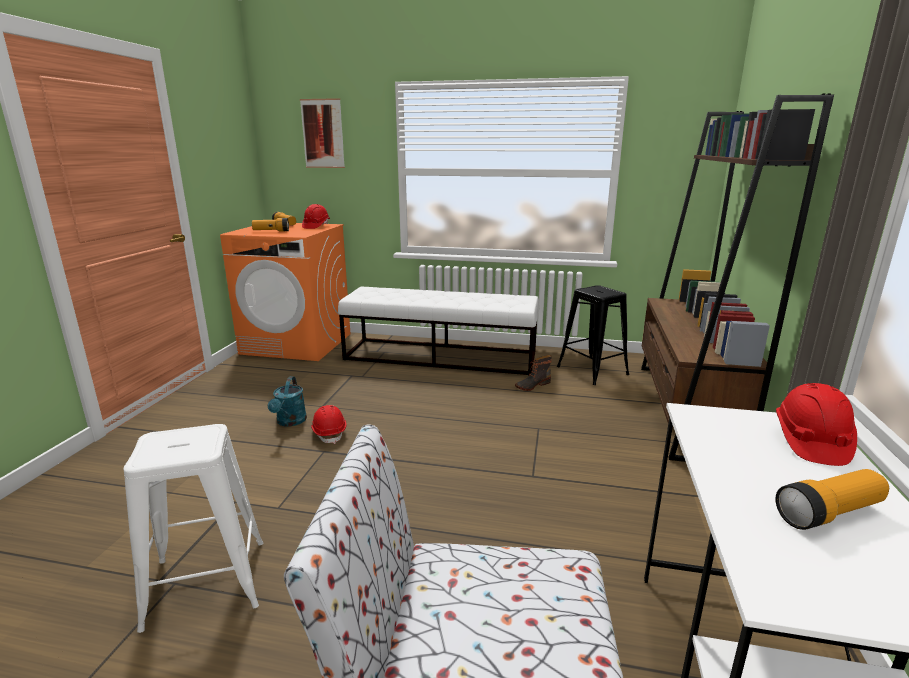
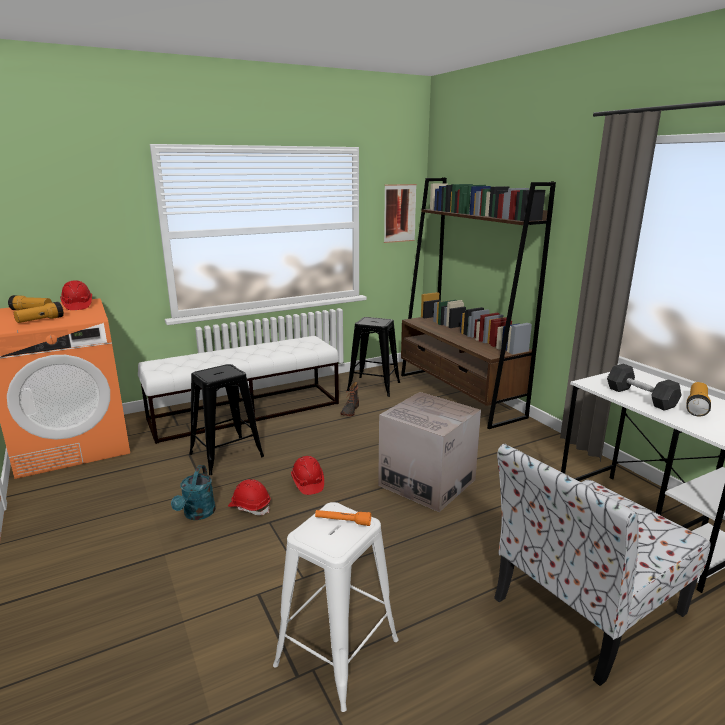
camera: 40 degrees left, 0 degrees up
turquoise watering can [268,377,307,427] -> turquoise watering can turned 45 degrees clockwise [171,465,216,520]
picture [300,98,345,168] -> picture moved to [384,184,417,243]
red hard hat [776,383,857,466] -> red hard hat moved to [291,456,324,495]
none -> black stool [189,364,264,475]
none -> orange flashlight [315,510,371,526]
none -> cardboard box [378,392,481,512]
none -> grey dumbbell [607,364,681,411]

